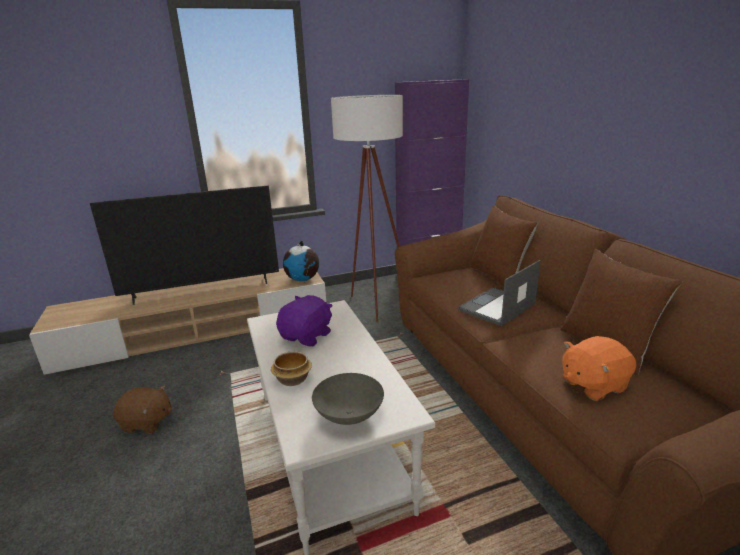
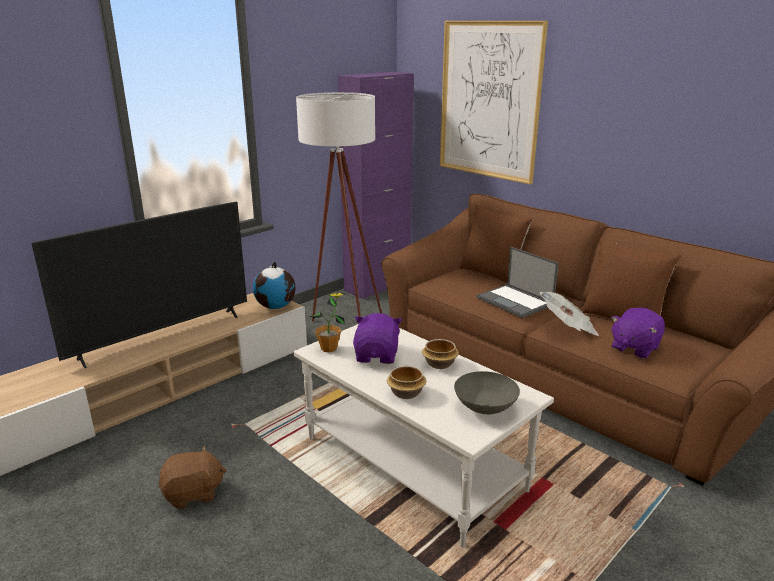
camera: 25 degrees left, 0 degrees up
laptop [458,260,541,326] -> laptop turned 60 degrees counterclockwise [476,247,559,318]
orange plush toy [562,336,636,401] -> purple plush toy [611,308,665,359]
none -> potted plant [310,293,346,352]
none -> bowl [422,339,459,369]
none -> picture [440,21,548,184]
none -> newspaper [539,292,599,336]

